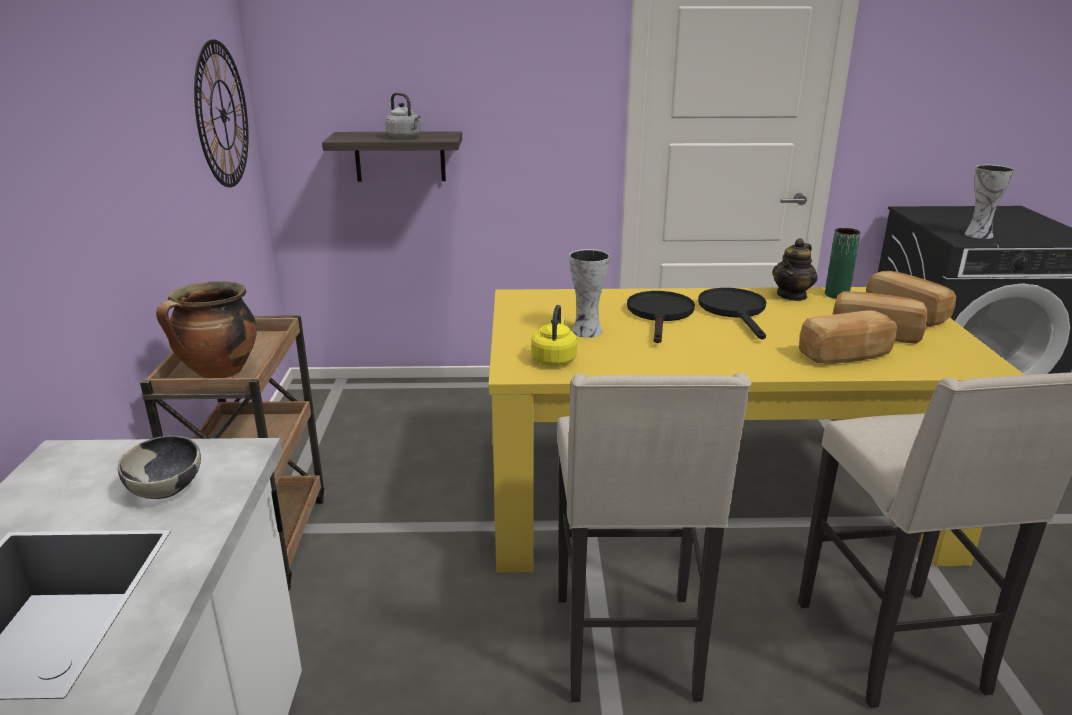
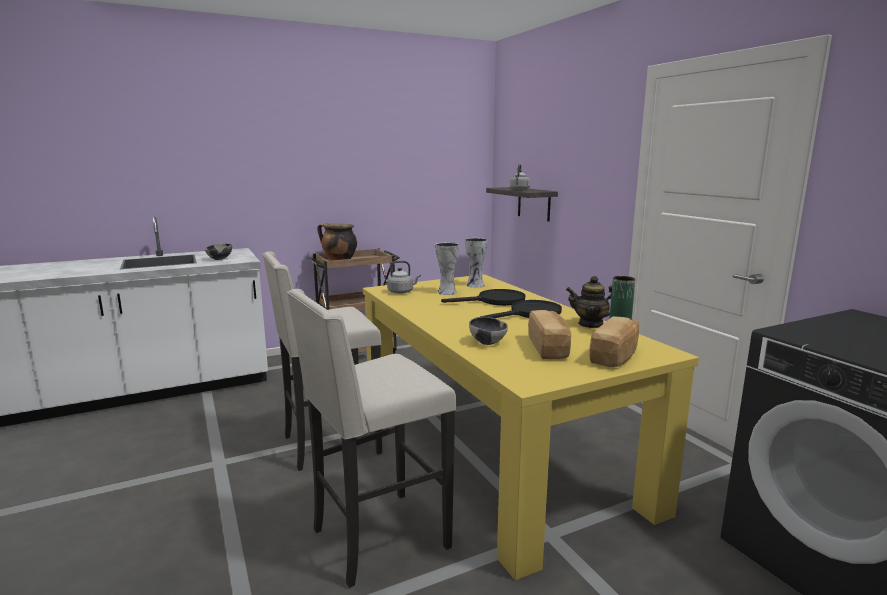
camera: 65 degrees right, 10 degrees down
wall clock [194,40,249,187] -> none
yellow kettle [531,305,578,366] -> grey kettle [387,261,421,294]
bread [799,310,897,364] -> bowl [469,317,508,345]
vase [964,165,1014,239] -> vase moved to [465,238,488,288]

